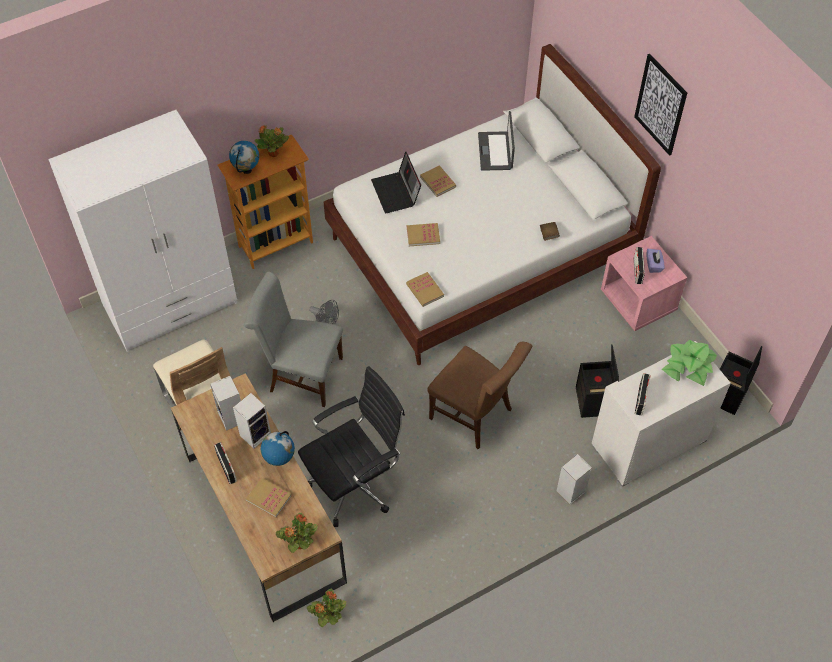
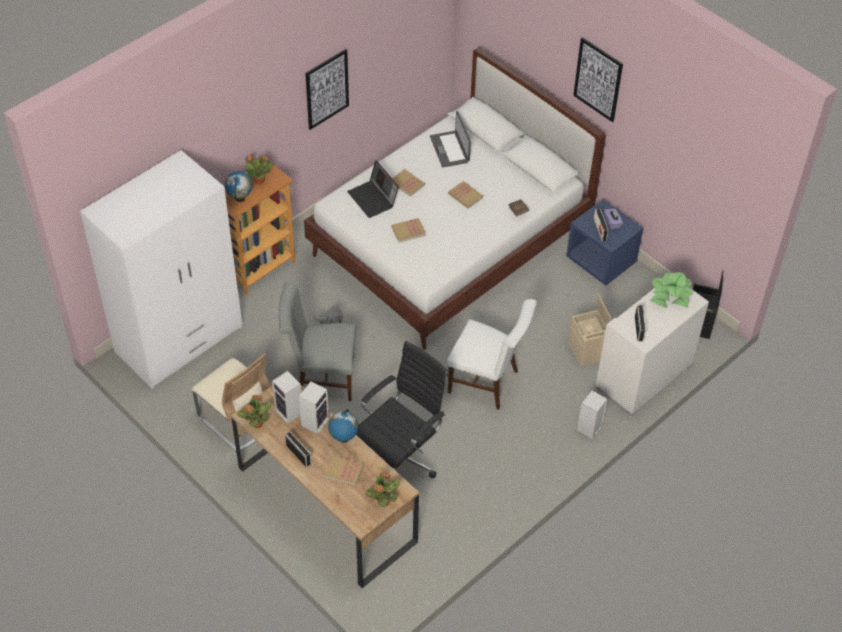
camera: 15 degrees left, 5 degrees down
potted plant [307,589,346,627] -> potted plant moved to [237,395,272,428]
book [406,272,444,307] -> book moved to [448,181,483,209]
brown chair [427,342,532,449] -> white chair [447,299,537,410]
black storage box [576,344,619,418] -> beige storage box [568,293,611,366]
pink nightstand [601,236,687,331] -> blue nightstand [566,199,644,286]
none -> picture [305,49,349,130]

